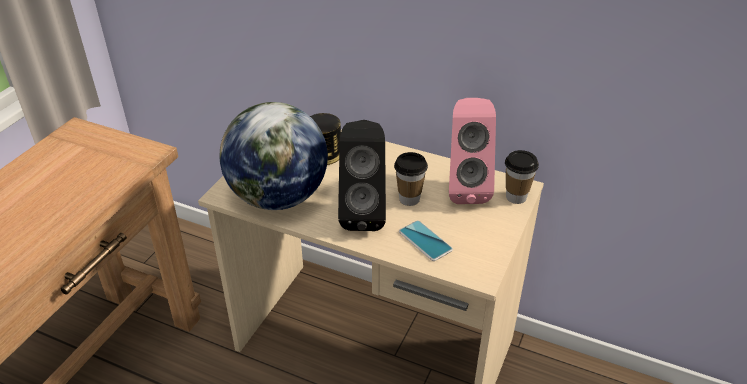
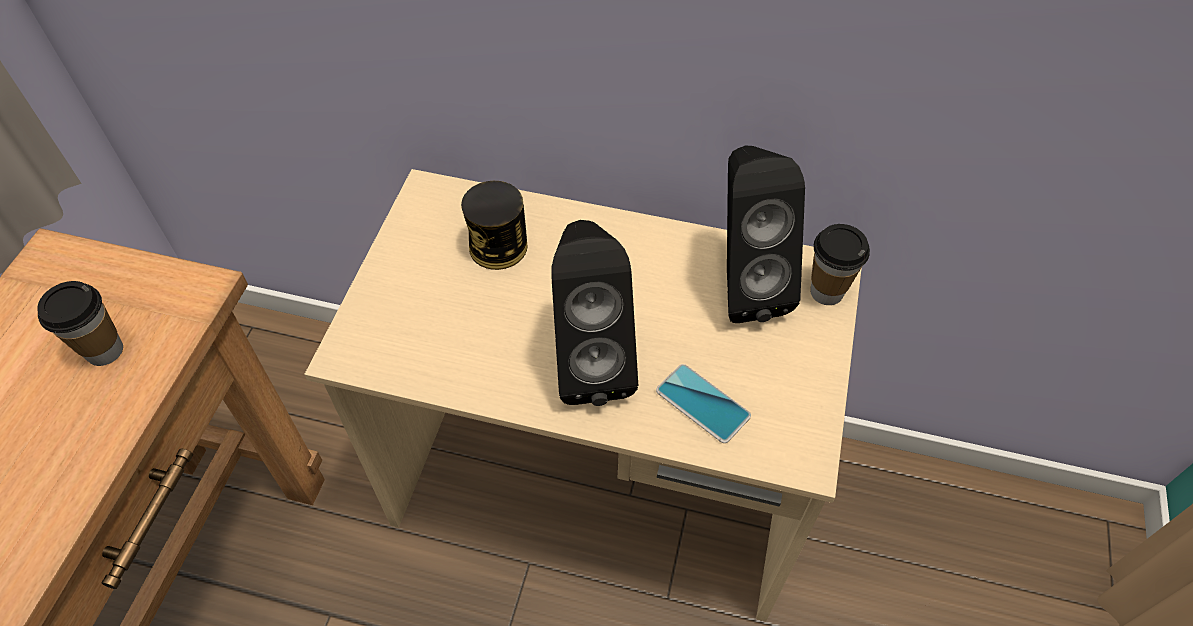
camera: 10 degrees left, 15 degrees up
globe [220,102,328,210] -> none
cup [394,152,428,206] -> cup moved to [37,281,123,366]
pink speaker [449,98,496,204] -> black speaker [727,145,805,323]

